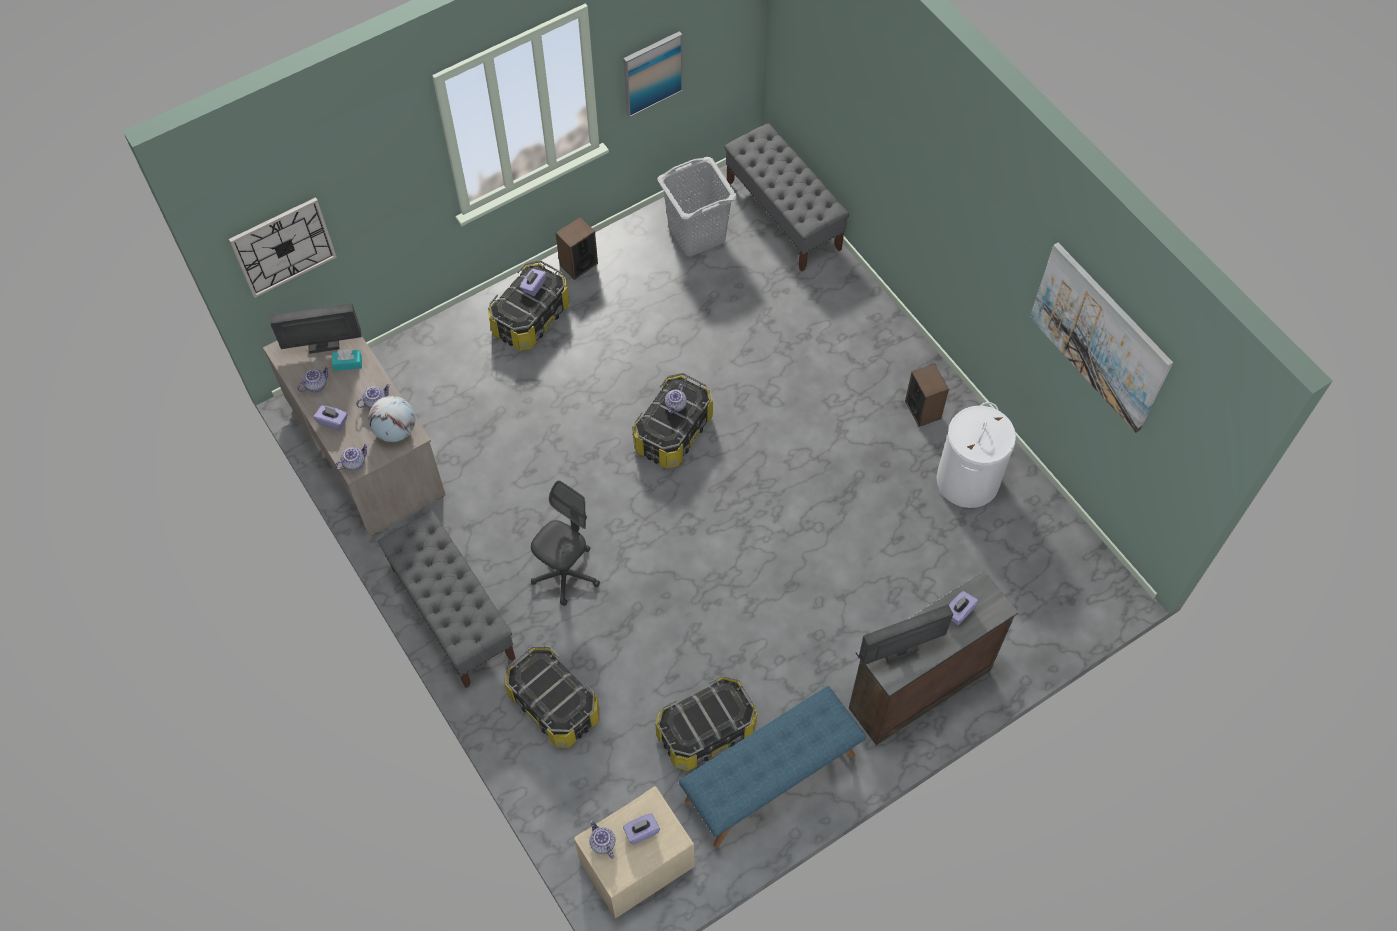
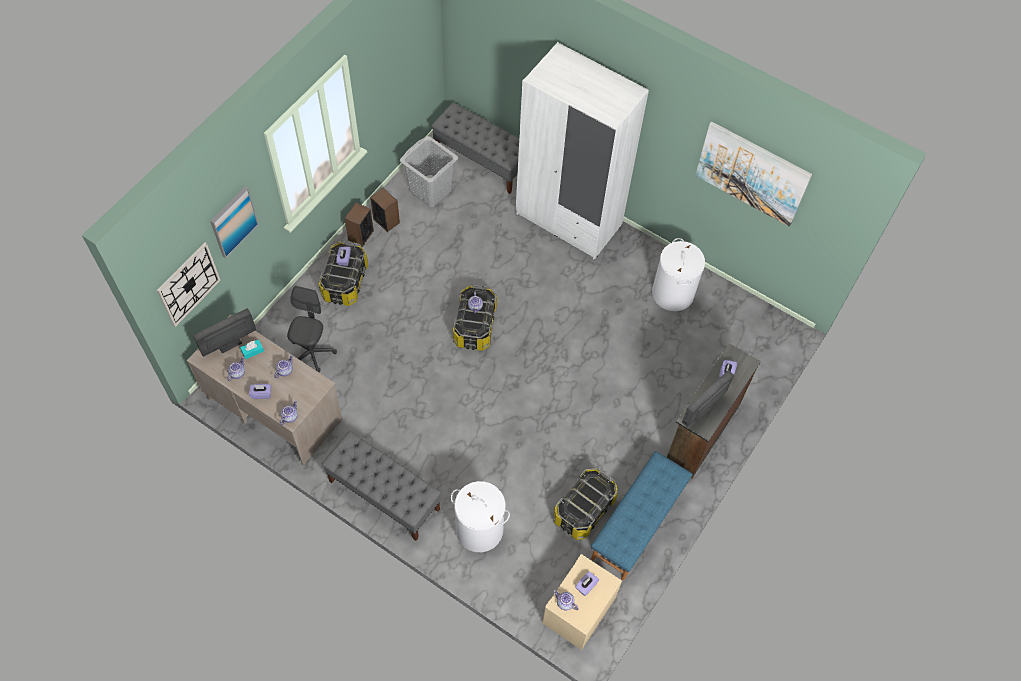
camera: 25 degrees left, 0 degrees up
globe [368,396,415,442] -> none
storage box [505,646,600,748] -> white laundry basket [451,481,510,552]
grey office chair [531,480,600,606] -> grey office chair moved to [287,286,337,372]
picture [623,31,683,118] -> picture moved to [210,186,259,258]
speaker [905,363,949,427] -> speaker moved to [370,188,400,232]
none -> white wardrobe [516,42,649,260]

